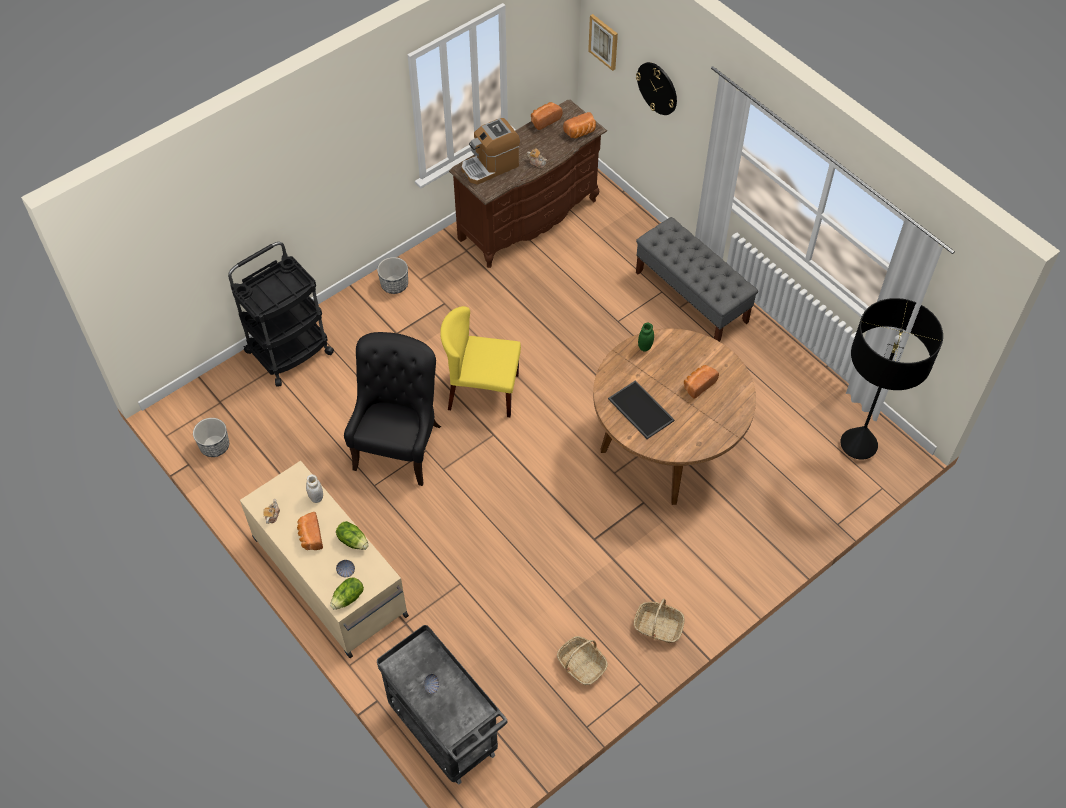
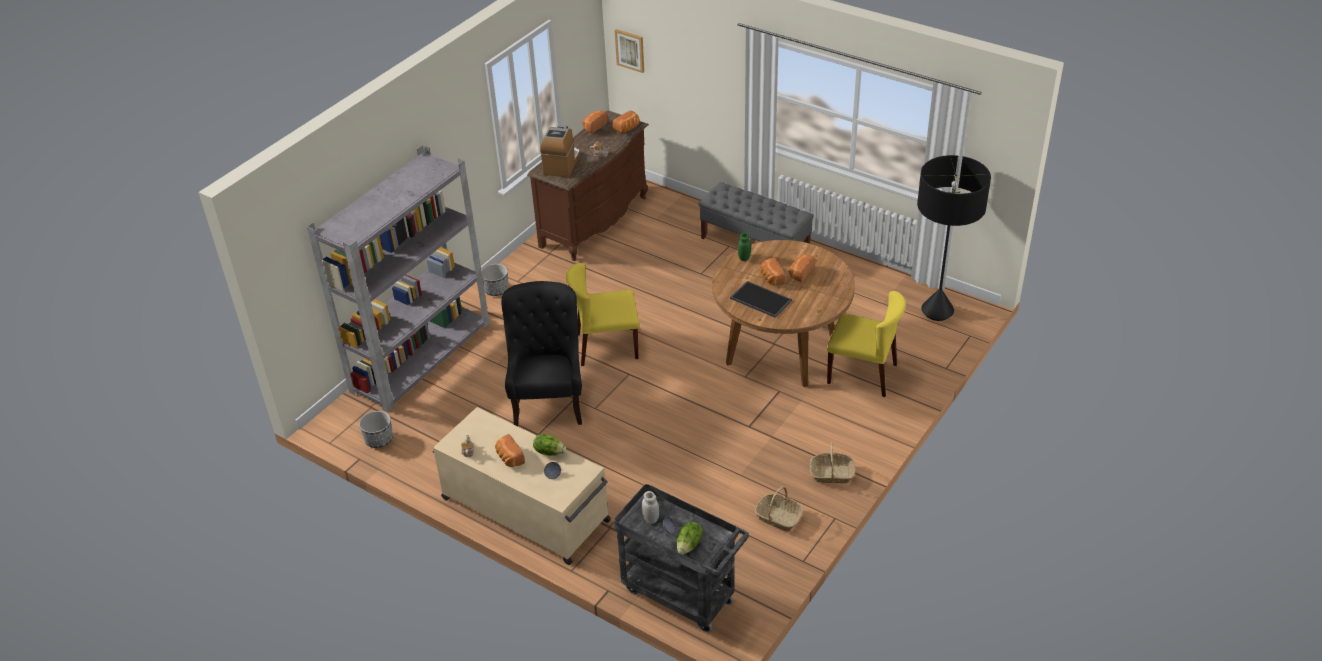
camera: 15 degrees left, 15 degrees down
black cart [228,242,334,387] -> grey bookcase [307,145,490,412]
white jar [306,474,323,503] -> white jar moved to [642,491,659,524]
lettuce [330,577,364,610] -> lettuce moved to [677,522,703,555]
coffee machine [461,118,520,185] -> coffee machine turned 150 degrees clockwise [540,125,580,178]
wall clock [636,62,677,115] -> none
none -> bread [760,257,785,285]
none -> yellow chair [827,291,906,397]

